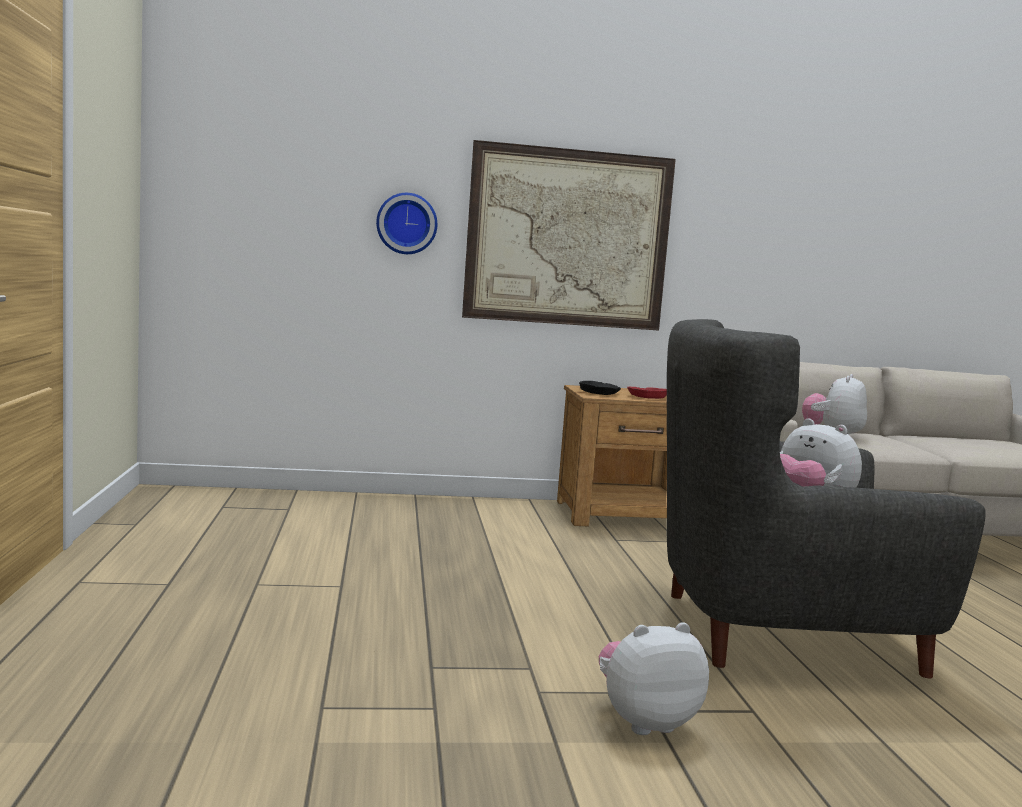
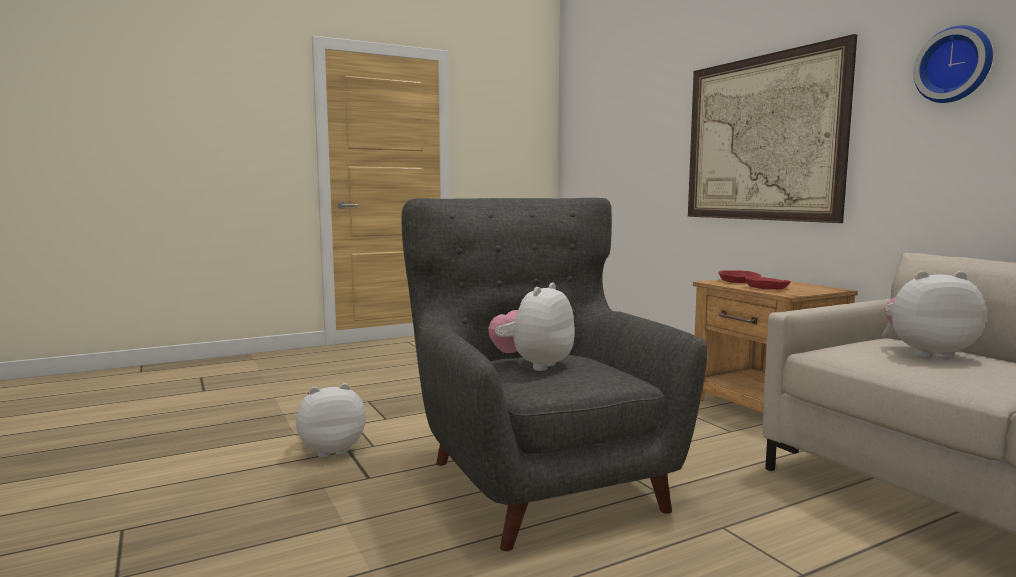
camera: 70 degrees right, 0 degrees up
wall clock [376,193,437,254] -> wall clock moved to [913,25,993,103]
black bowl [579,381,621,395] -> red bowl [718,270,761,283]
plush toy [599,622,709,735] -> plush toy turned 75 degrees counterclockwise [296,383,366,458]

